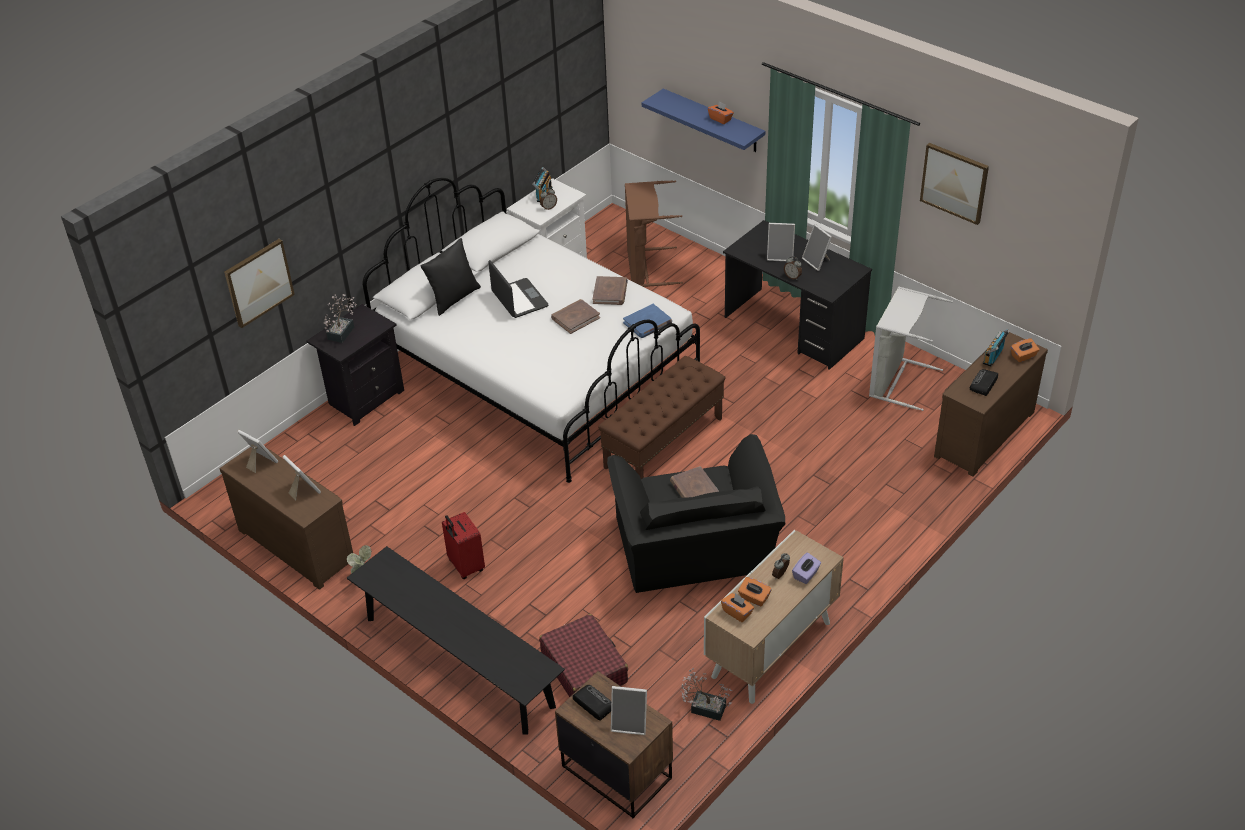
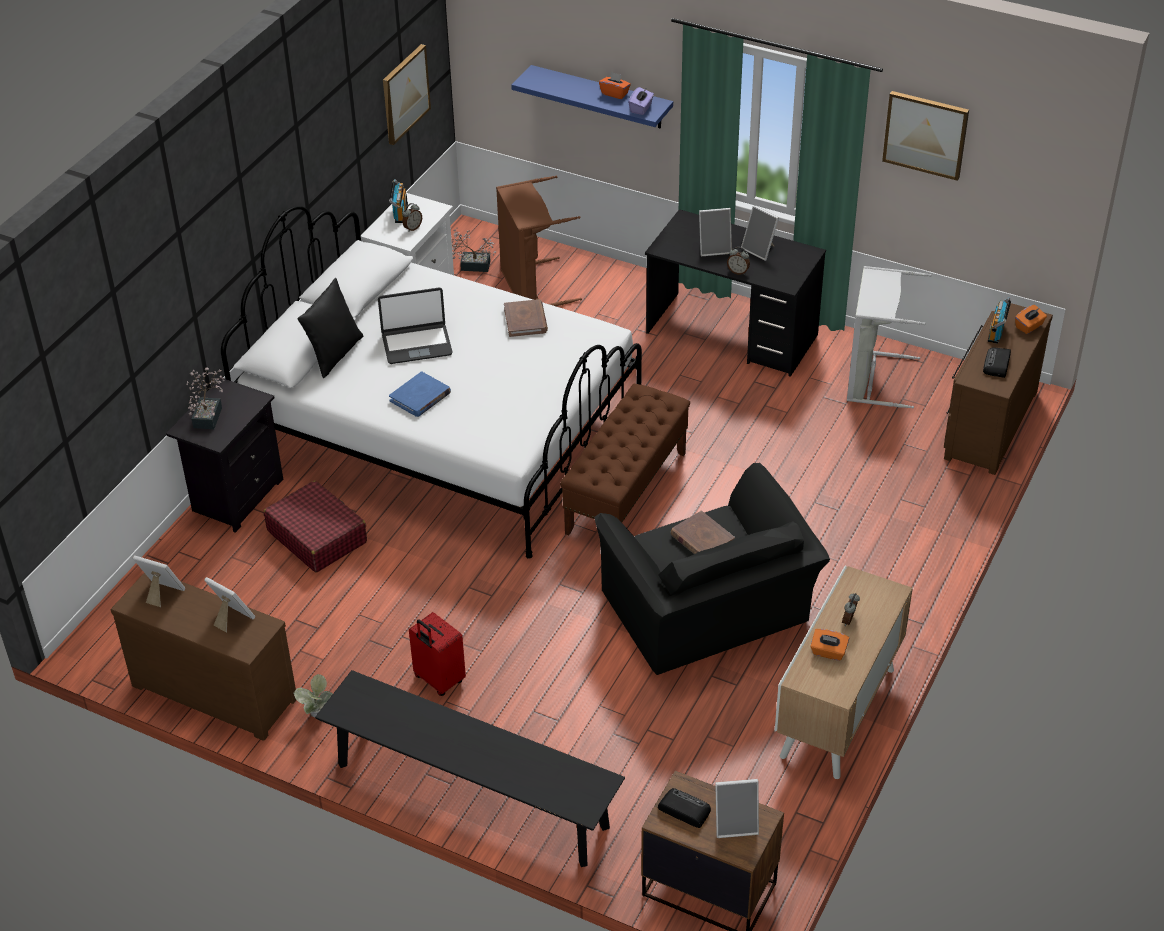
camera: 15 degrees left, 0 degrees up
picture [224,239,295,328] -> picture moved to [383,44,431,145]
laptop [488,260,548,318] -> laptop turned 120 degrees clockwise [378,288,453,364]
red suitcase [539,614,628,697] -> red suitcase moved to [264,480,367,572]
brown book [551,299,600,334] -> none
blue book [623,304,672,338] -> blue book moved to [389,371,451,417]
potted plant [681,668,733,721] -> potted plant moved to [451,228,496,272]
orange tissue box [721,593,754,622] -> none
purple tissue box [792,553,821,584] -> purple tissue box moved to [628,87,654,115]

